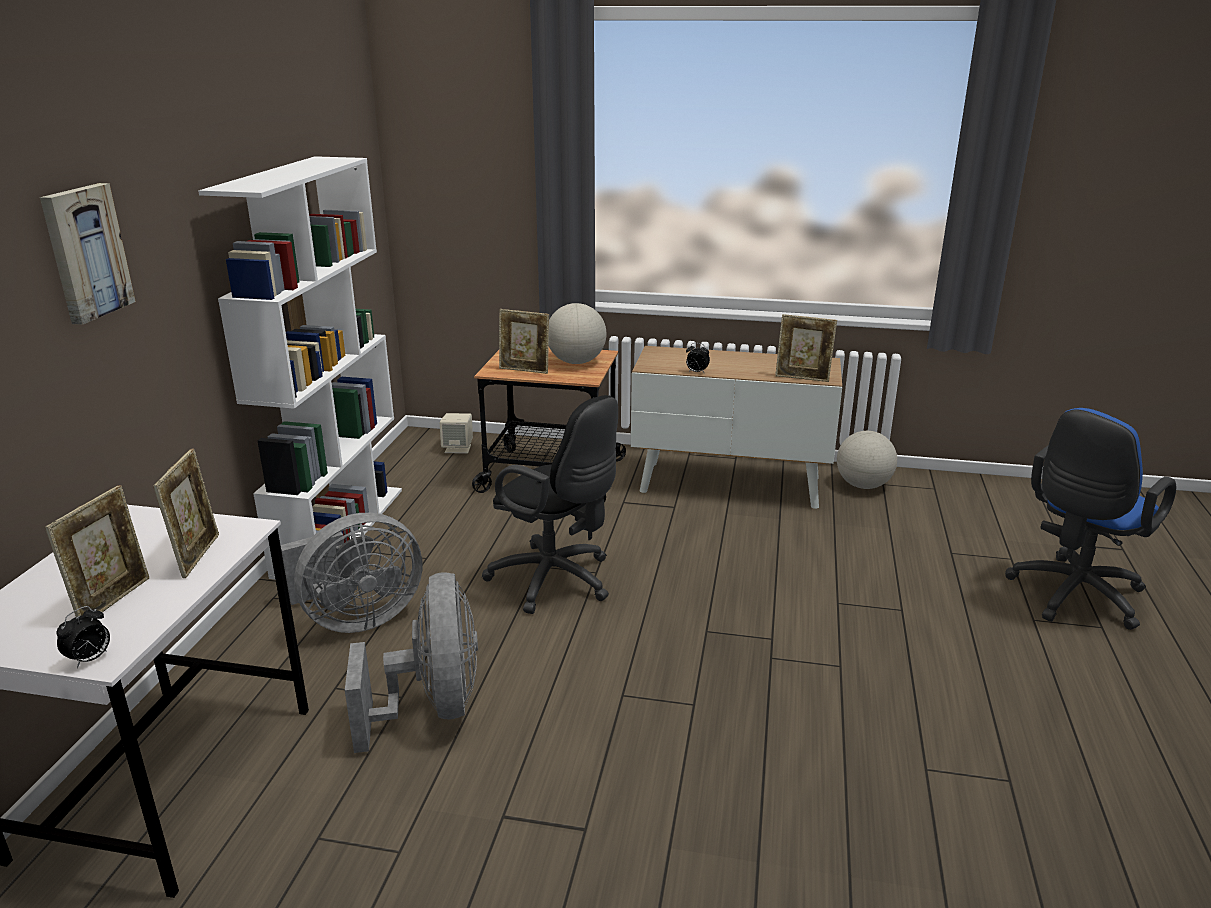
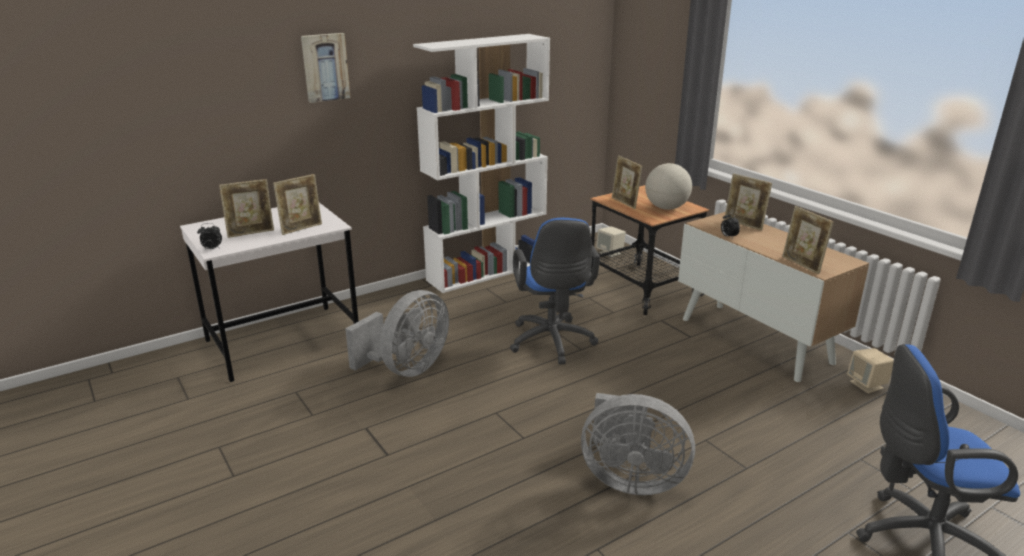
camera: 45 degrees right, 0 degrees up
grey fan [280,513,422,633] -> grey fan moved to [581,393,695,495]
black office chair [482,395,618,614] -> blue office chair [510,218,600,365]
globe [837,431,897,489] -> beige speaker [847,348,894,393]
none -> picture frame [724,174,772,231]

